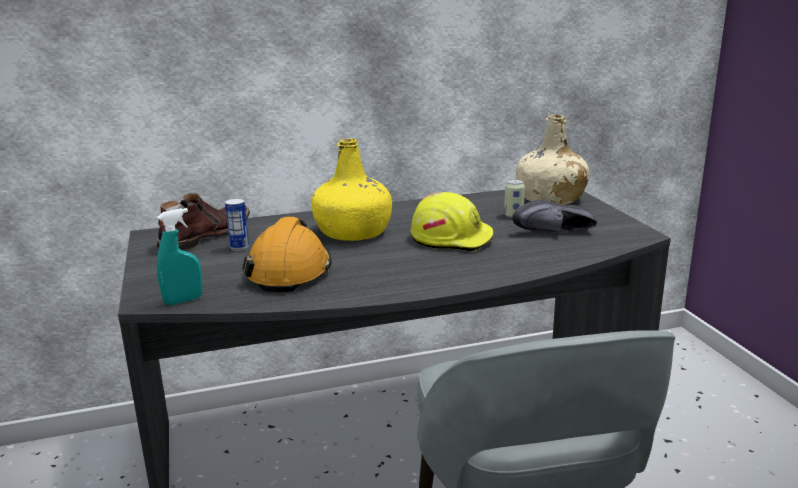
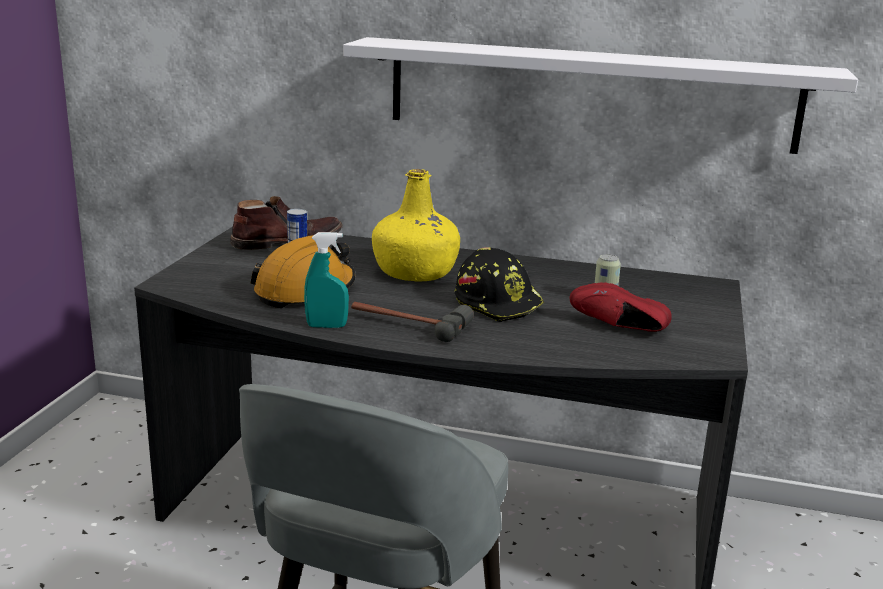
camera: 30 degrees right, 0 degrees up
turquoise spray bottle [157,208,202,305] -> turquoise spray bottle moved to [304,232,349,328]
yellow hard hat [411,192,494,252] -> black hard hat [455,247,544,322]
black shoe [512,200,597,232] -> red shoe [570,282,672,332]
beige bottle [516,115,589,205] -> none
none -> white shelf [343,37,858,154]
none -> hammer [351,302,474,342]

